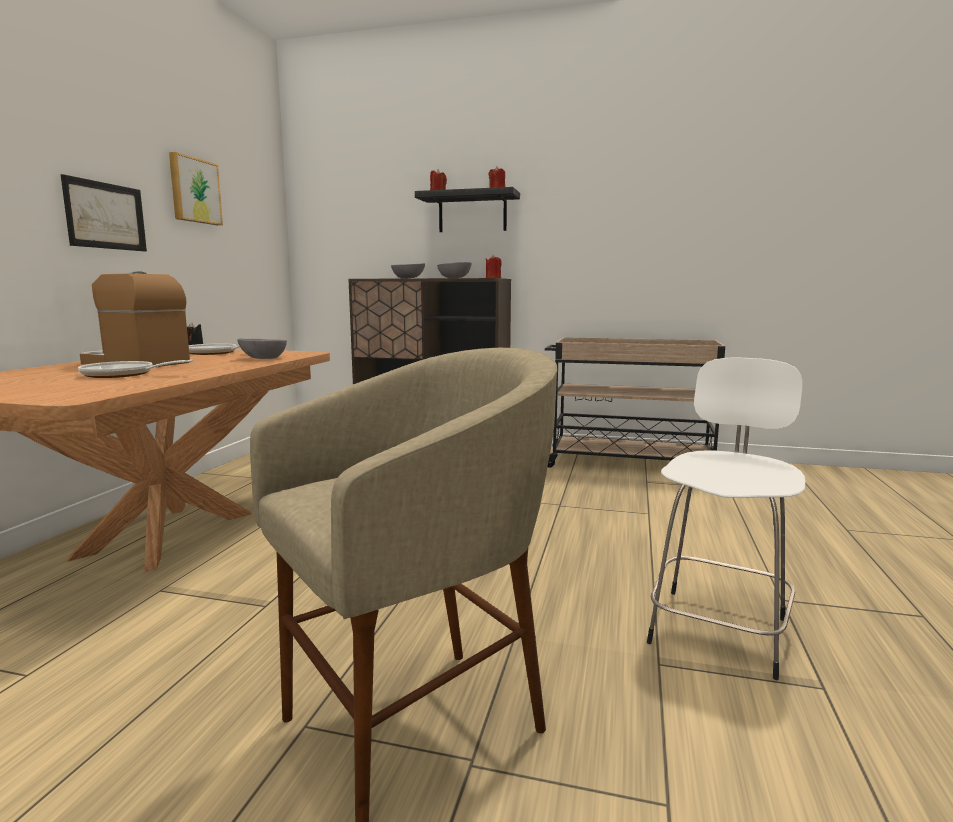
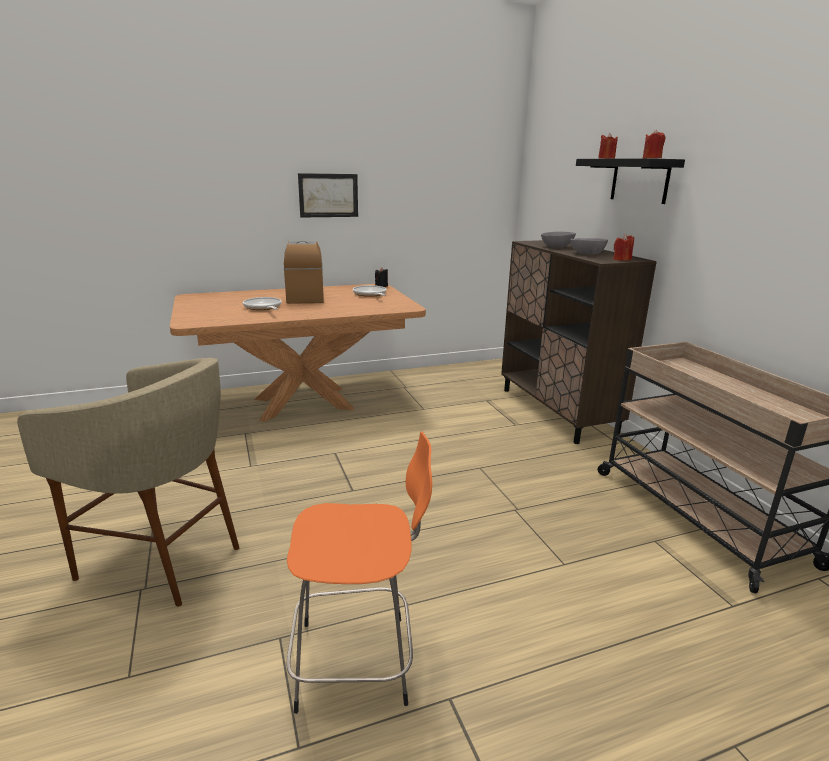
camera: 55 degrees right, 10 degrees up
picture [169,152,223,225] -> none
grey bowl [237,339,287,359] -> none
white stool [647,357,806,680] -> orange stool [287,432,432,714]

